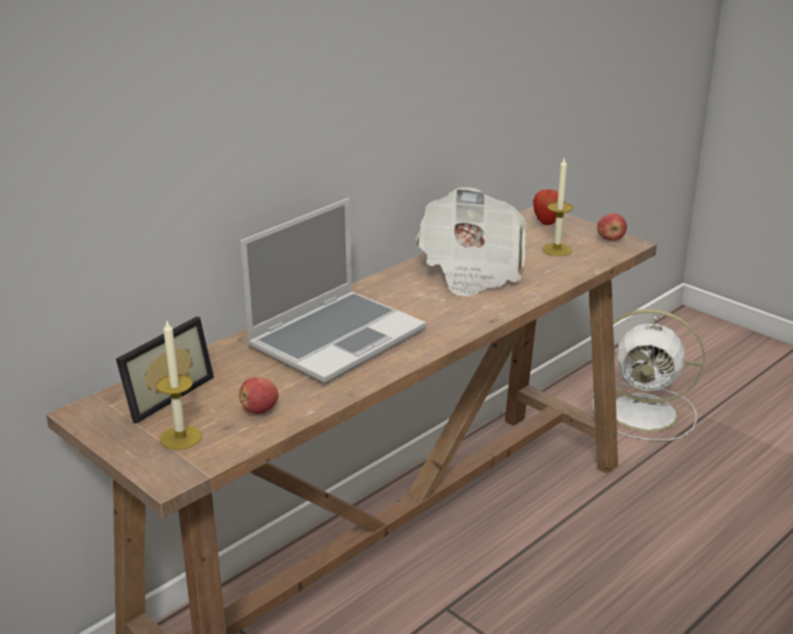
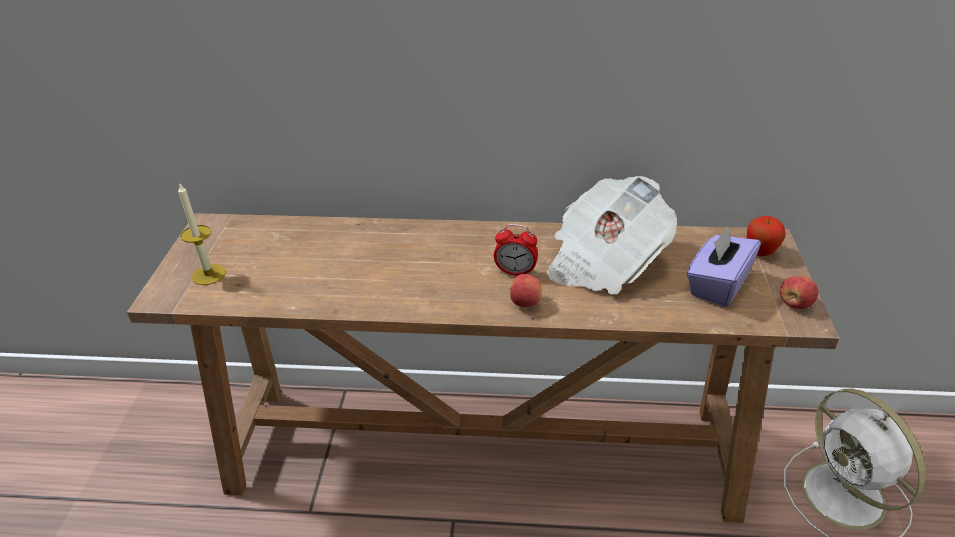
camera: 50 degrees right, 10 degrees up
picture frame [116,316,214,424] -> none
apple [239,377,278,414] -> apple moved to [510,274,542,307]
laptop [240,198,426,384] -> none
candle [542,158,574,256] -> purple tissue box [687,226,761,307]
none -> alarm clock [494,224,538,276]

